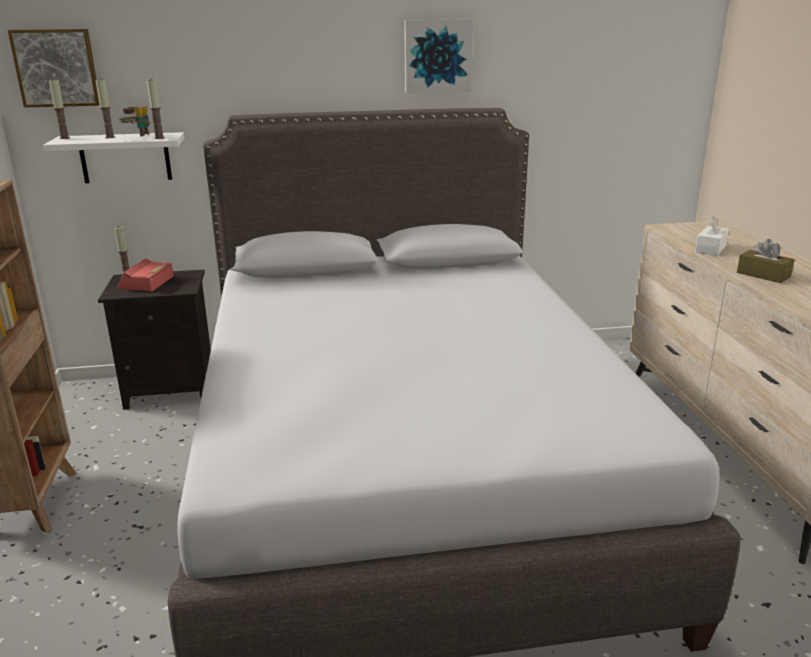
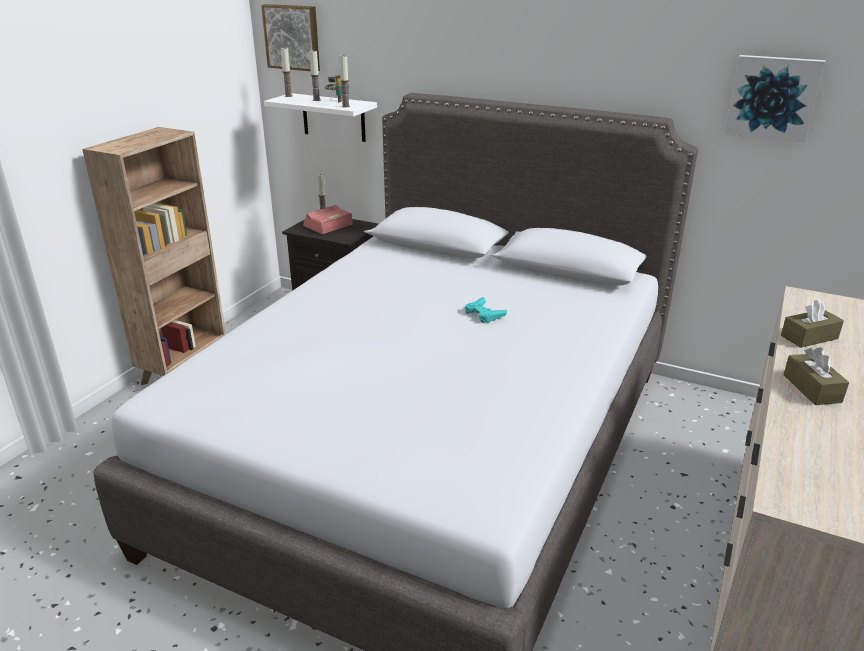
camera: 35 degrees right, 5 degrees up
picture [404,19,473,93] -> picture moved to [724,55,825,143]
white tissue box [695,215,729,256] -> brown tissue box [781,299,844,348]
none -> turquoise game controller [465,297,507,323]

